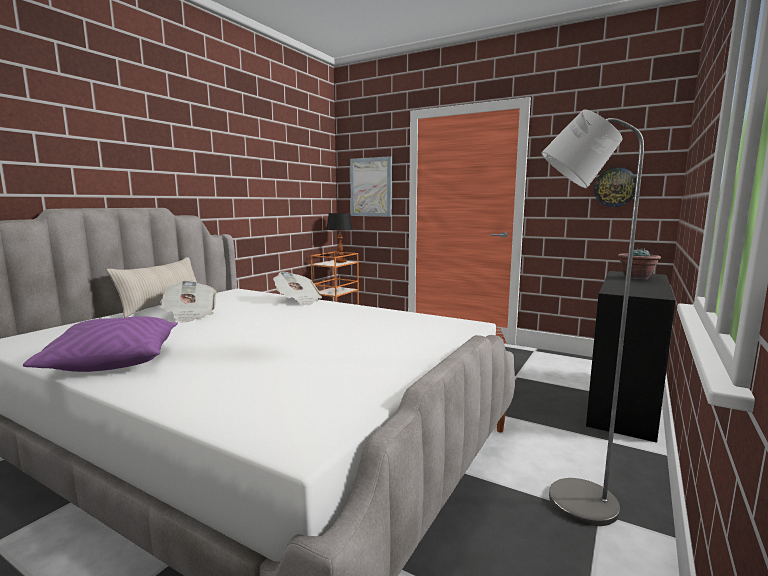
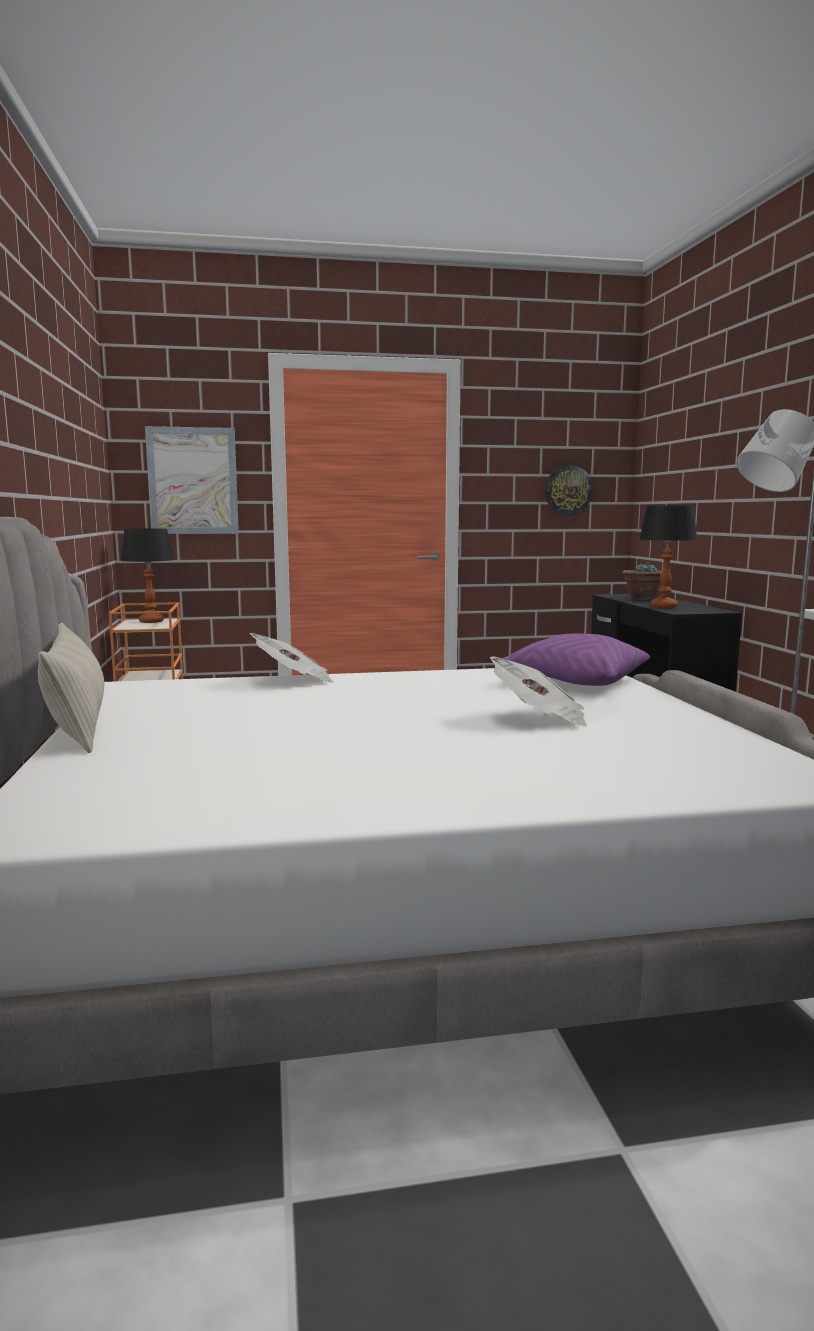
camera: 40 degrees left, 0 degrees up
purple pillow [23,316,178,372] -> purple pillow moved to [502,634,650,686]
newspaper [160,280,217,323] -> newspaper moved to [490,656,587,727]
none -> table lamp [639,505,697,608]

